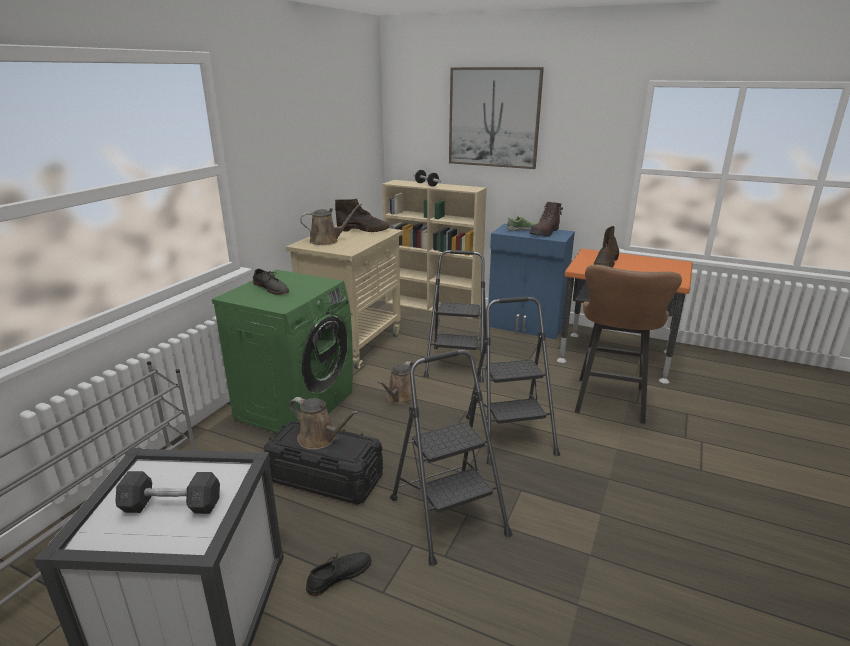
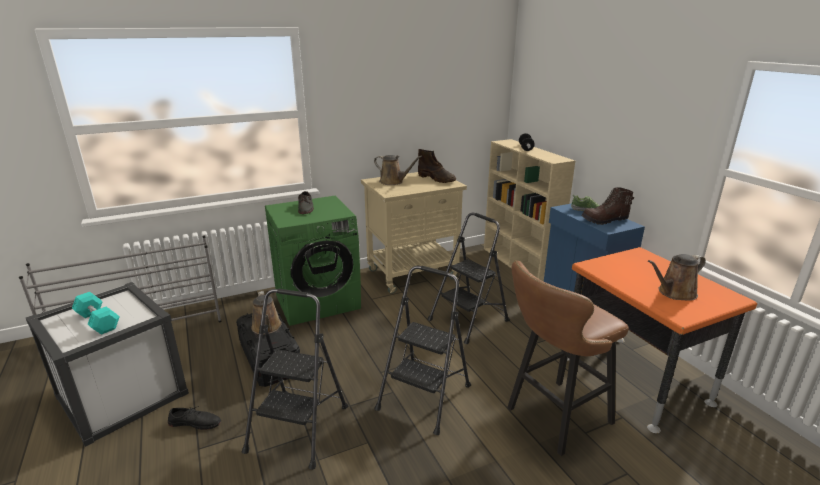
camera: 40 degrees right, 0 degrees up
grey dumbbell [115,471,220,514] -> turquoise dumbbell [72,292,119,335]
brown watering can [378,361,417,404] -> brown watering can moved to [648,254,706,300]
picture [449,67,544,169] -> none
brown boot [594,226,619,268] -> none

